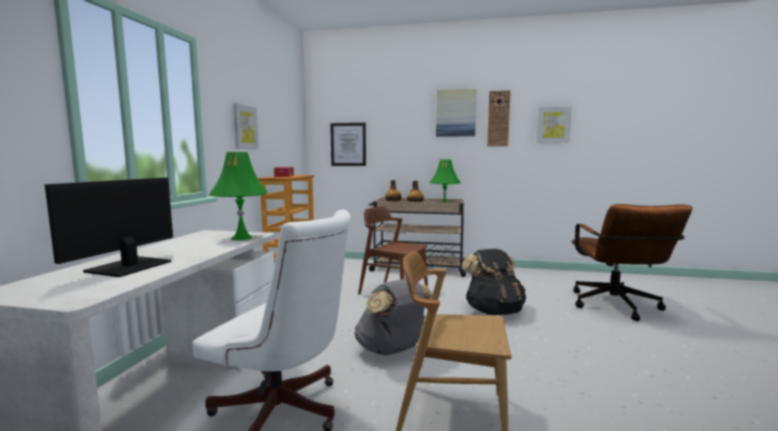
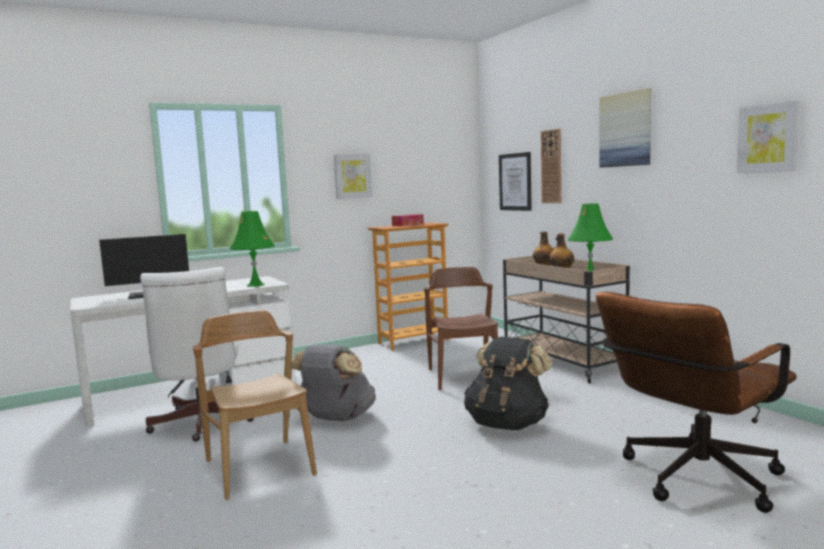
camera: 50 degrees right, 0 degrees up
wall clock [487,90,511,147] -> wall clock moved to [541,129,561,203]

